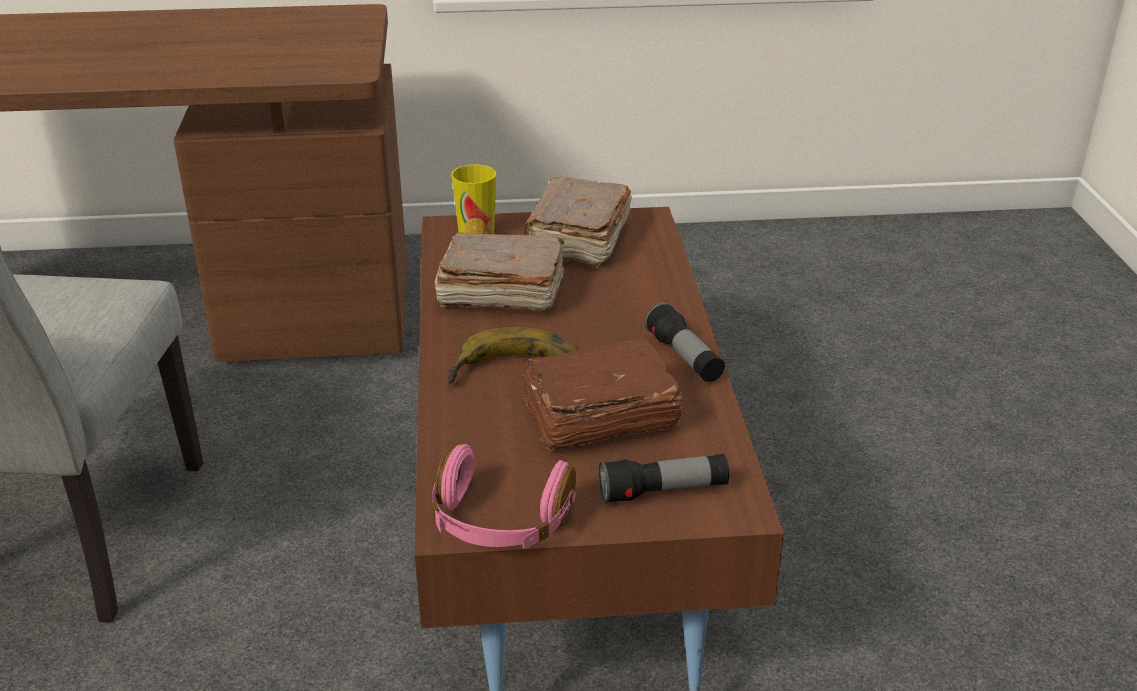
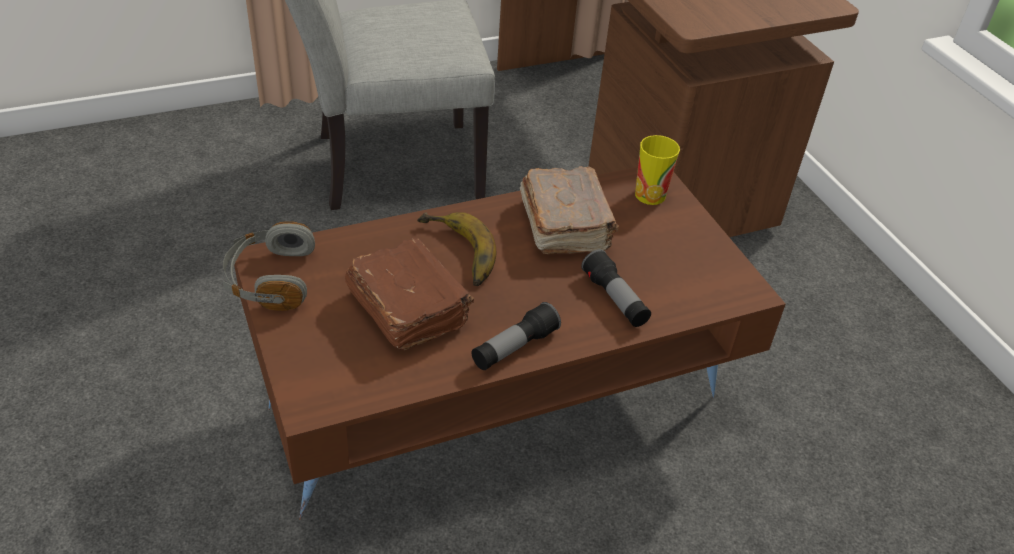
camera: 70 degrees right, 10 degrees up
pink headphones [432,444,576,549] -> grey headphones [223,221,315,311]
brown book [525,177,632,268] -> none
flashlight [599,454,729,504] -> flashlight moved to [581,249,651,327]

